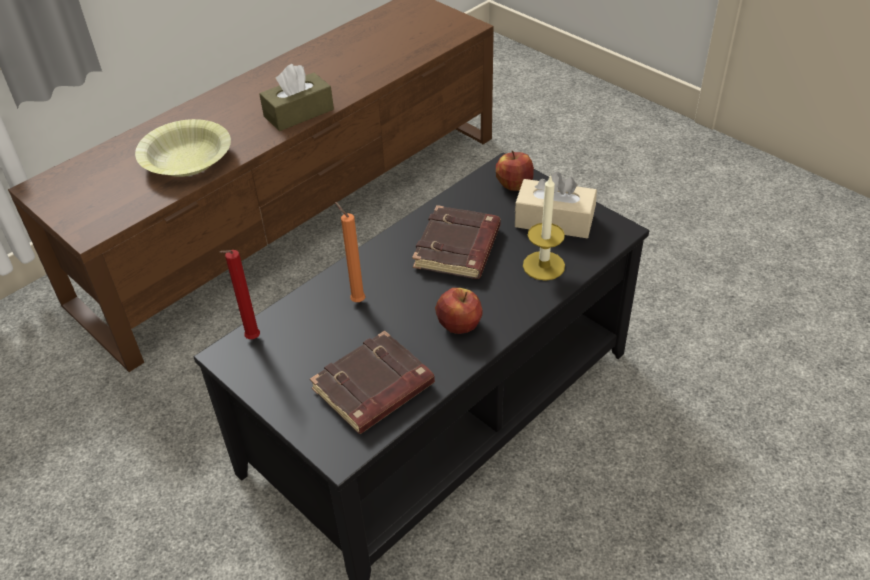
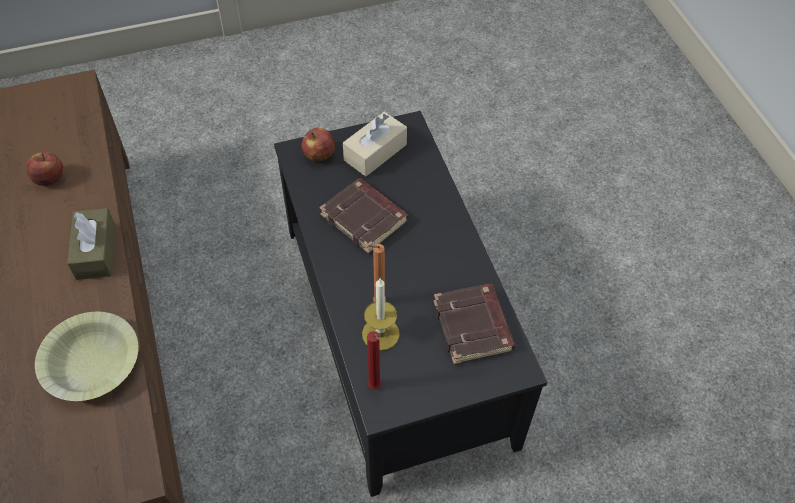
camera: 65 degrees left, 10 degrees up
apple [435,288,482,334] -> apple moved to [27,152,63,186]
candle [523,174,565,281] -> candle moved to [362,278,400,351]

